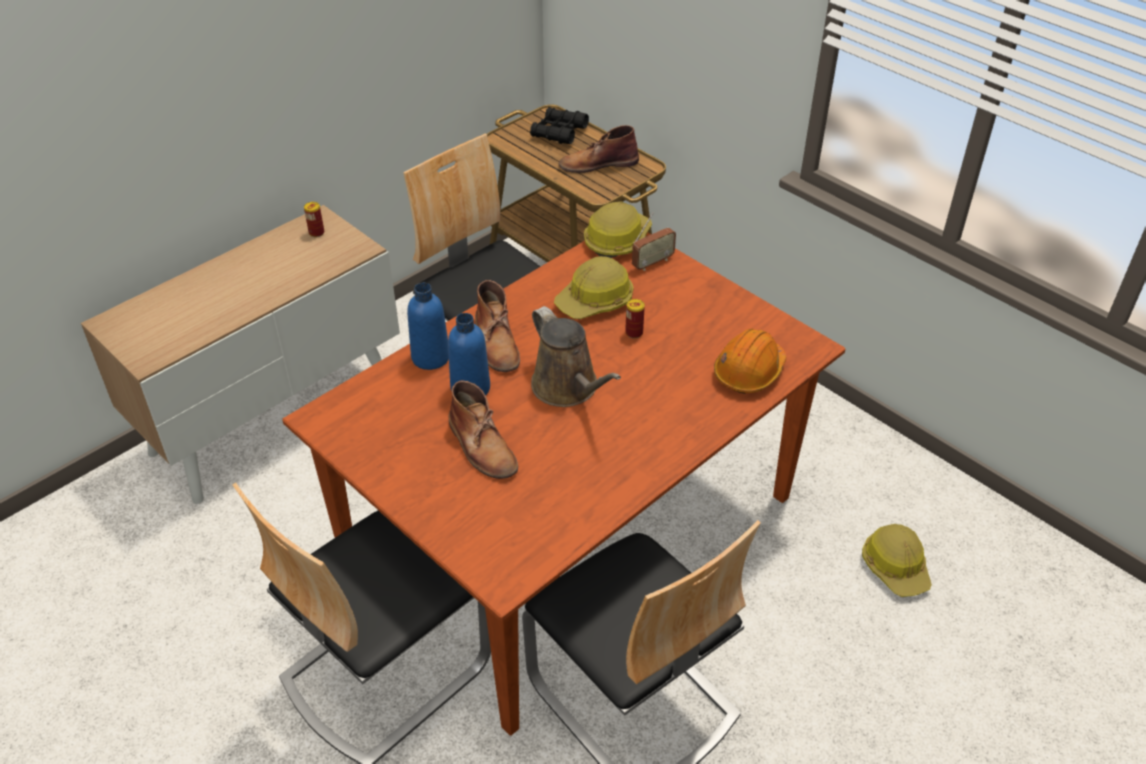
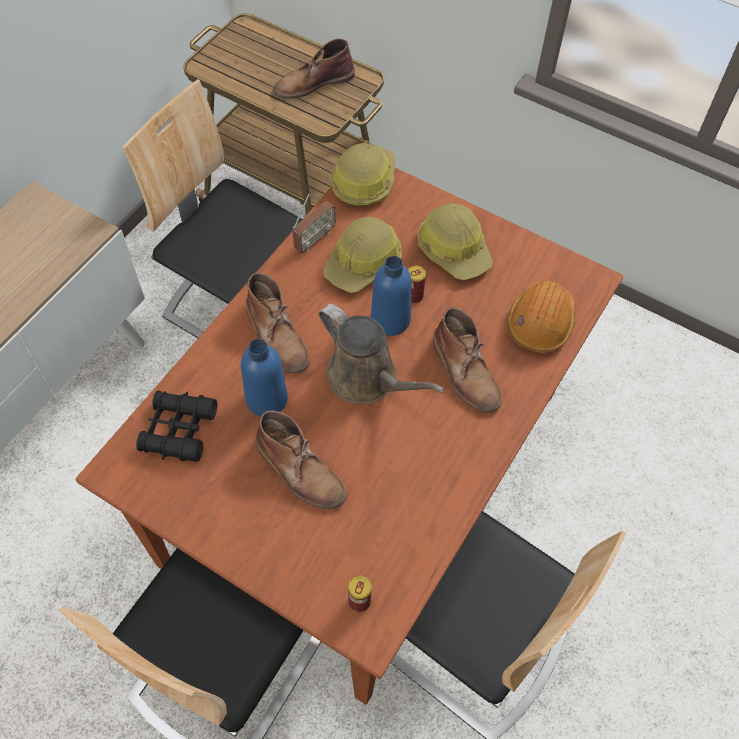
camera: 15 degrees left, 15 degrees up
can [304,202,324,237] -> can moved to [348,576,372,612]
blue bottle [407,283,449,370] -> blue bottle moved to [371,256,412,336]
black binoculars [530,107,589,144] -> black binoculars moved to [136,390,217,462]
radio [632,212,676,271] -> radio moved to [293,193,336,253]
hard hat [862,524,932,597] -> hard hat moved to [417,203,493,280]
none -> brown boot [433,307,502,412]

